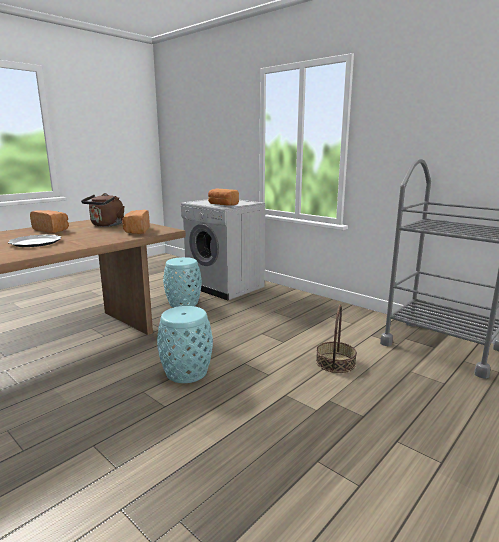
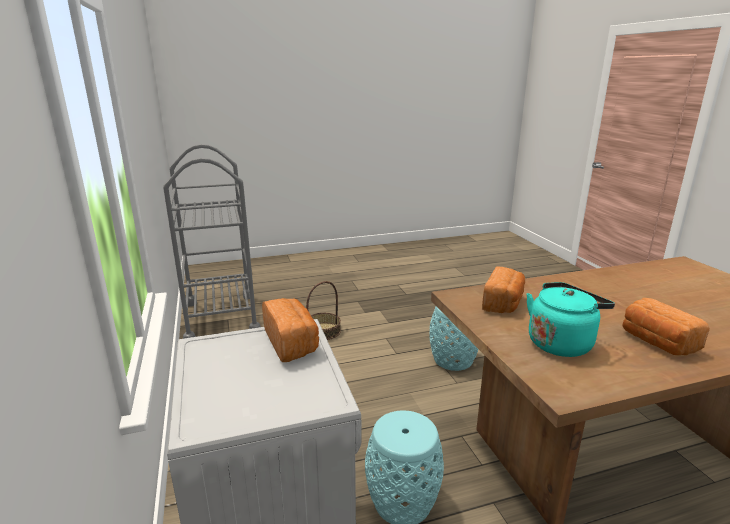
camera: 150 degrees left, 5 degrees up
plate [8,234,61,247] -> none
brown kettle [81,193,125,227] -> turquoise kettle [527,282,615,357]

